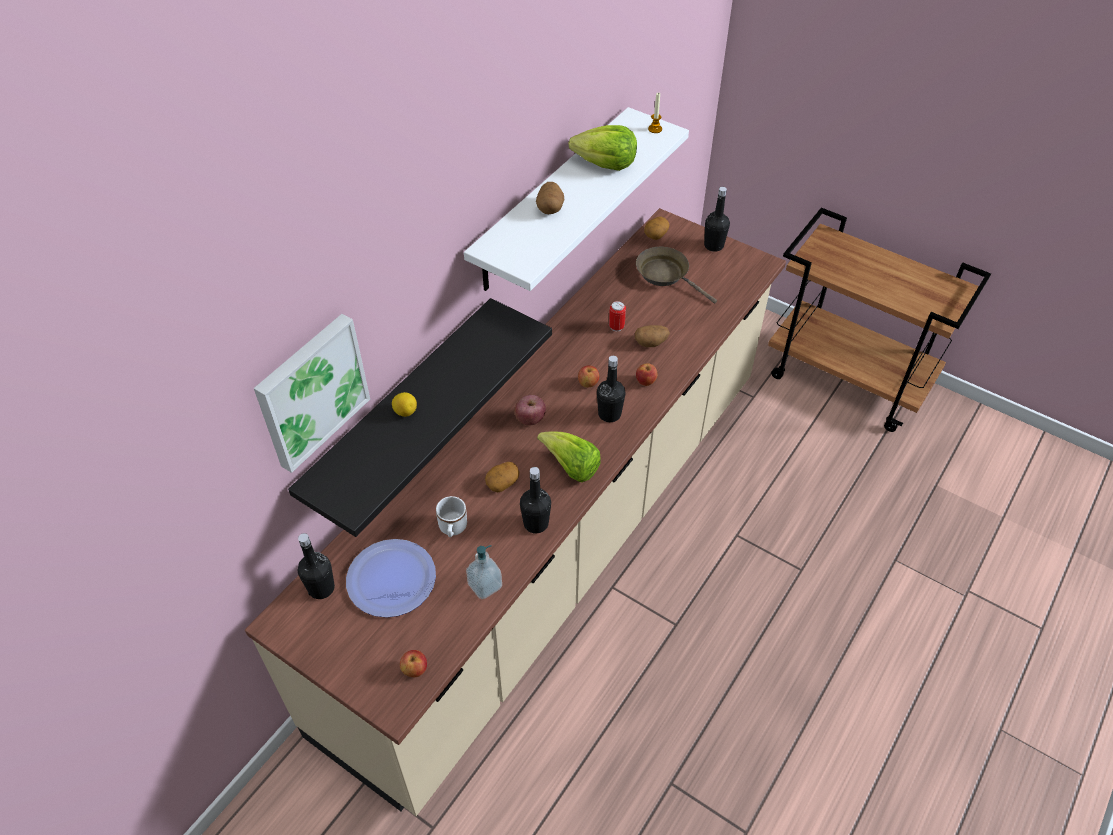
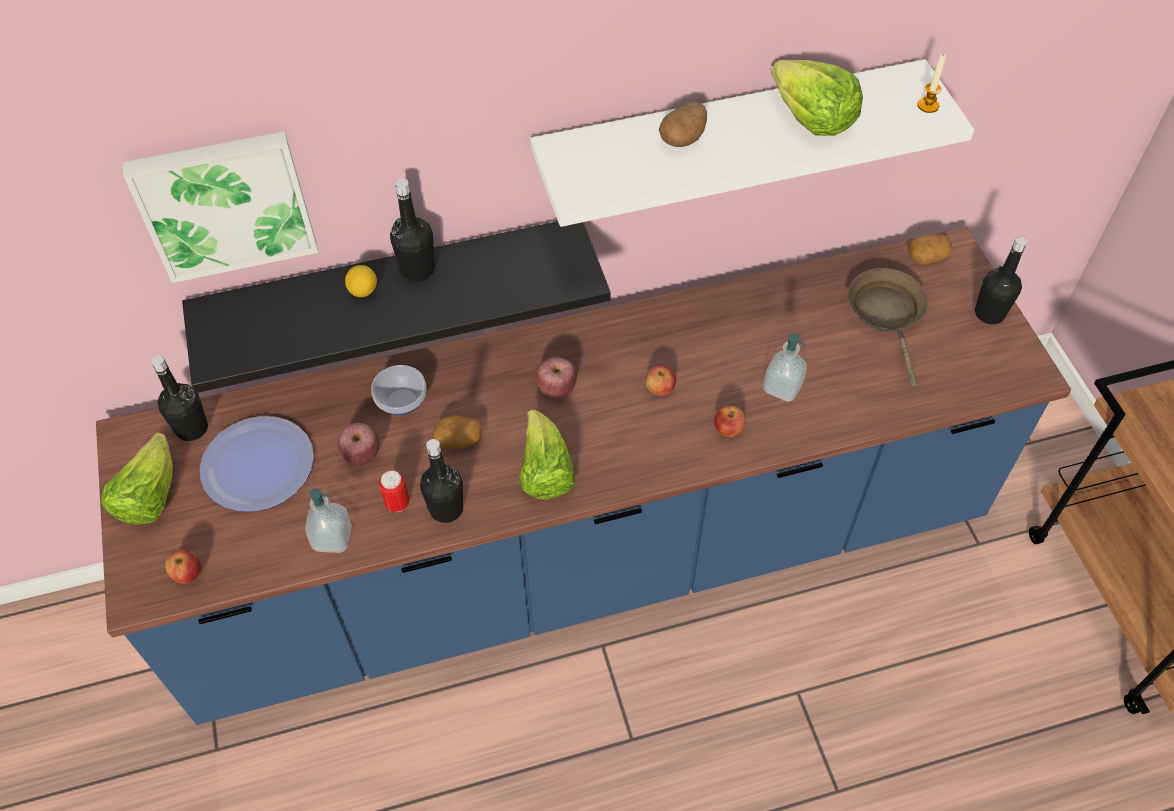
camera: 40 degrees right, 5 degrees up
beige counter [245,208,786,816] -> blue counter [96,227,1071,725]
white mug [436,496,467,537] -> apple [338,423,379,466]
black bottle [597,356,626,422] -> black bottle moved to [390,178,436,281]
can [609,301,626,332] -> can moved to [379,471,409,512]
potato [635,325,670,347] -> soap dispenser [763,333,807,402]
none -> lettuce [101,432,173,525]
none -> bowl [371,365,427,416]

